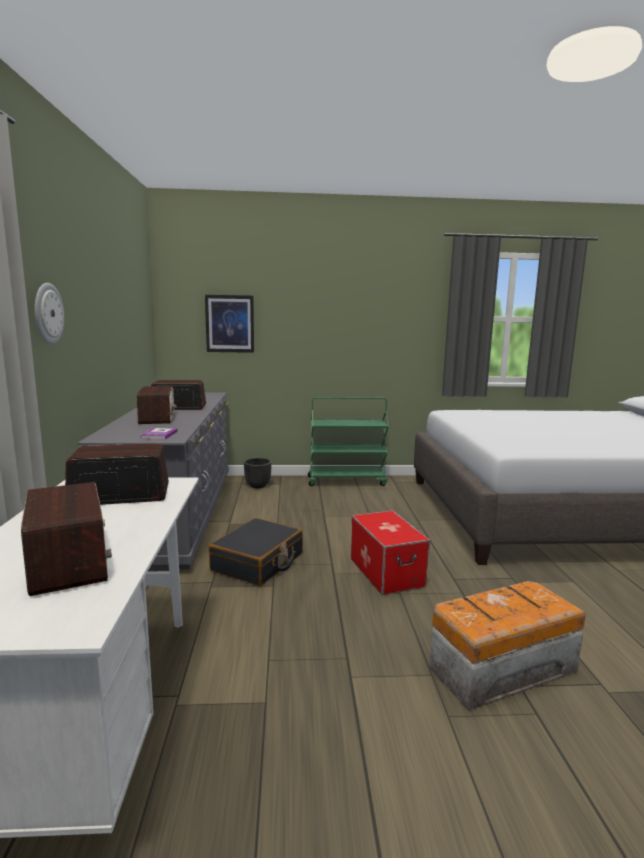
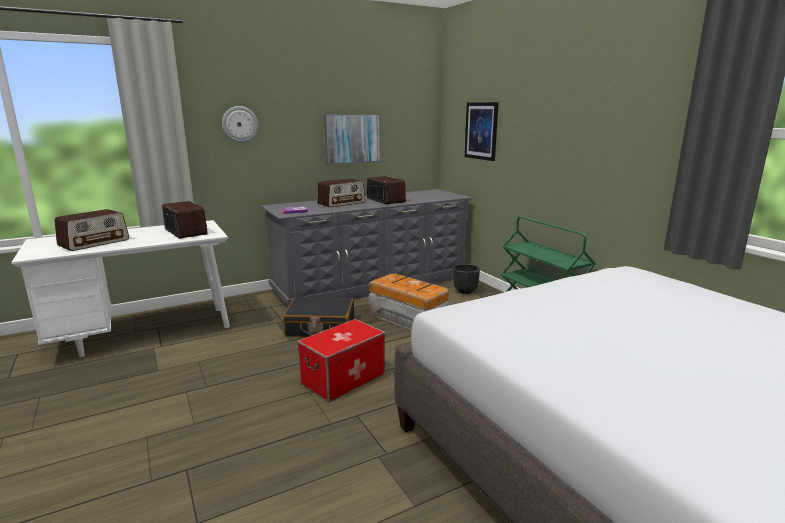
camera: 65 degrees right, 5 degrees up
storage box [429,581,586,711] -> storage box moved to [369,274,449,331]
none -> picture [324,114,381,165]

